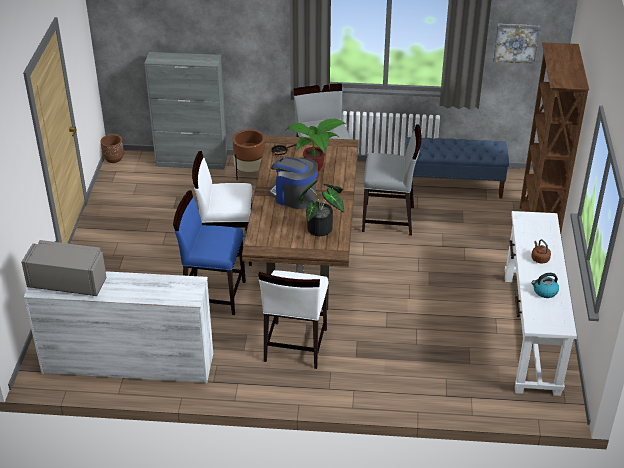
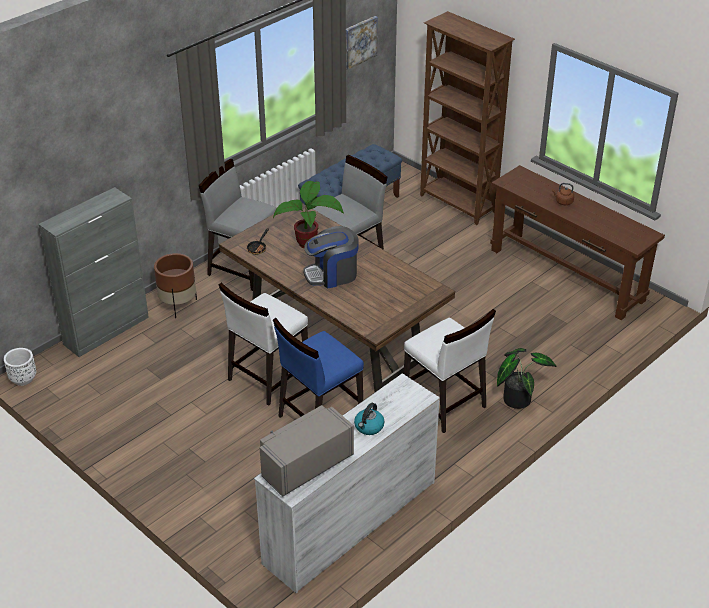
camera: 50 degrees left, 0 degrees up
brown planter [100,134,124,163] -> white planter [4,348,36,386]
potted plant [299,180,344,236] -> potted plant moved to [497,348,557,409]
white console table [505,211,577,396] -> brown console table [490,165,665,320]
kettle [532,273,559,298] -> kettle moved to [354,403,385,435]

